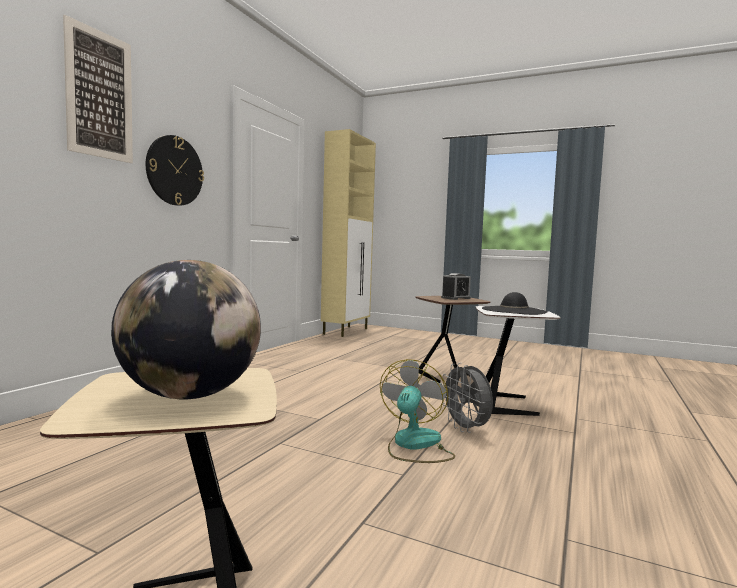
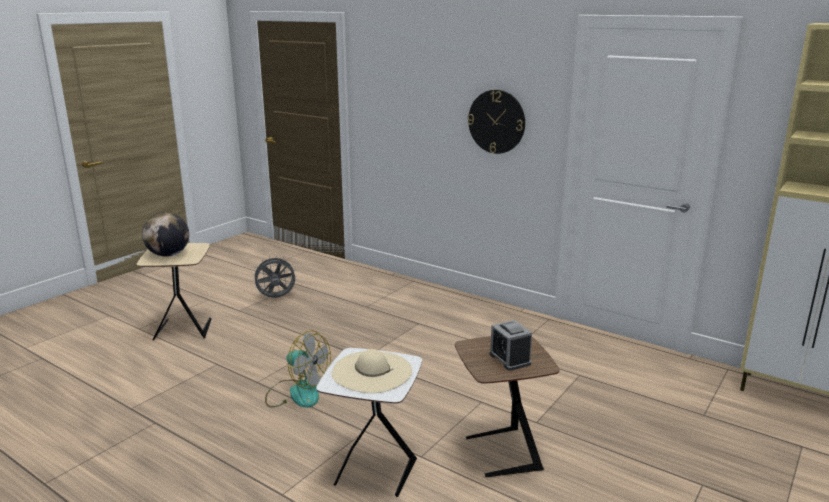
camera: 100 degrees right, 15 degrees up
picture [63,15,133,163] -> none
grey fan [441,363,493,433] -> grey fan moved to [252,255,297,298]
black hat [482,292,548,315] -> beige hat [332,349,412,393]

